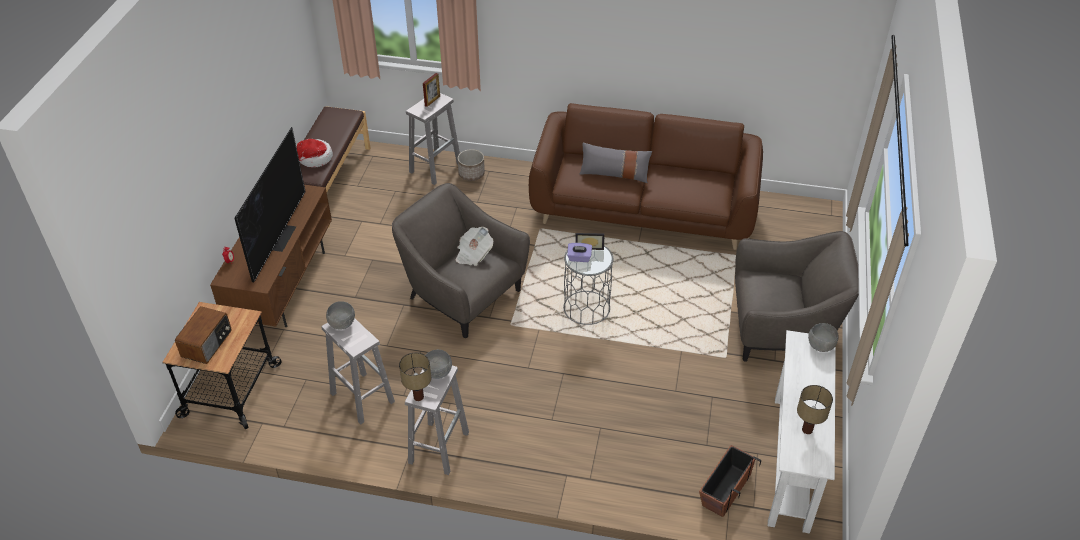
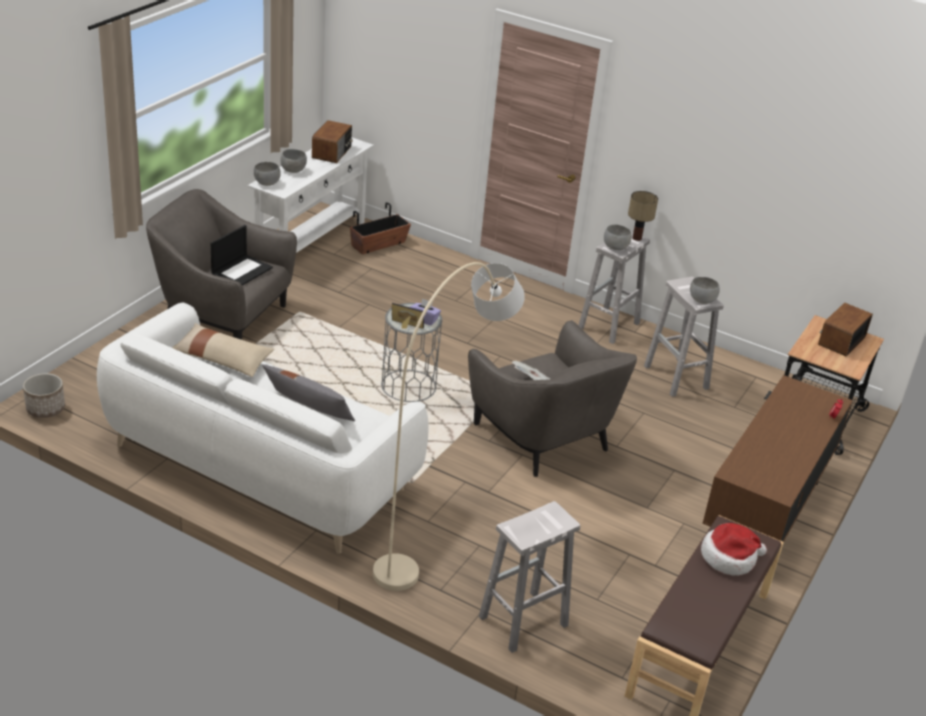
camera: 165 degrees left, 10 degrees down
television [234,127,306,282] -> none
picture frame [423,73,440,107] -> none
planter [458,149,485,181] -> planter moved to [23,373,65,418]
brown sofa [529,103,763,250] -> white sofa [97,303,429,554]
table lamp [797,385,833,434] -> radio [312,120,353,163]
none -> beige pillow [172,323,274,377]
none -> laptop [211,225,273,286]
none -> grey bowl [280,149,307,173]
none -> beige floor lamp [373,262,525,591]

